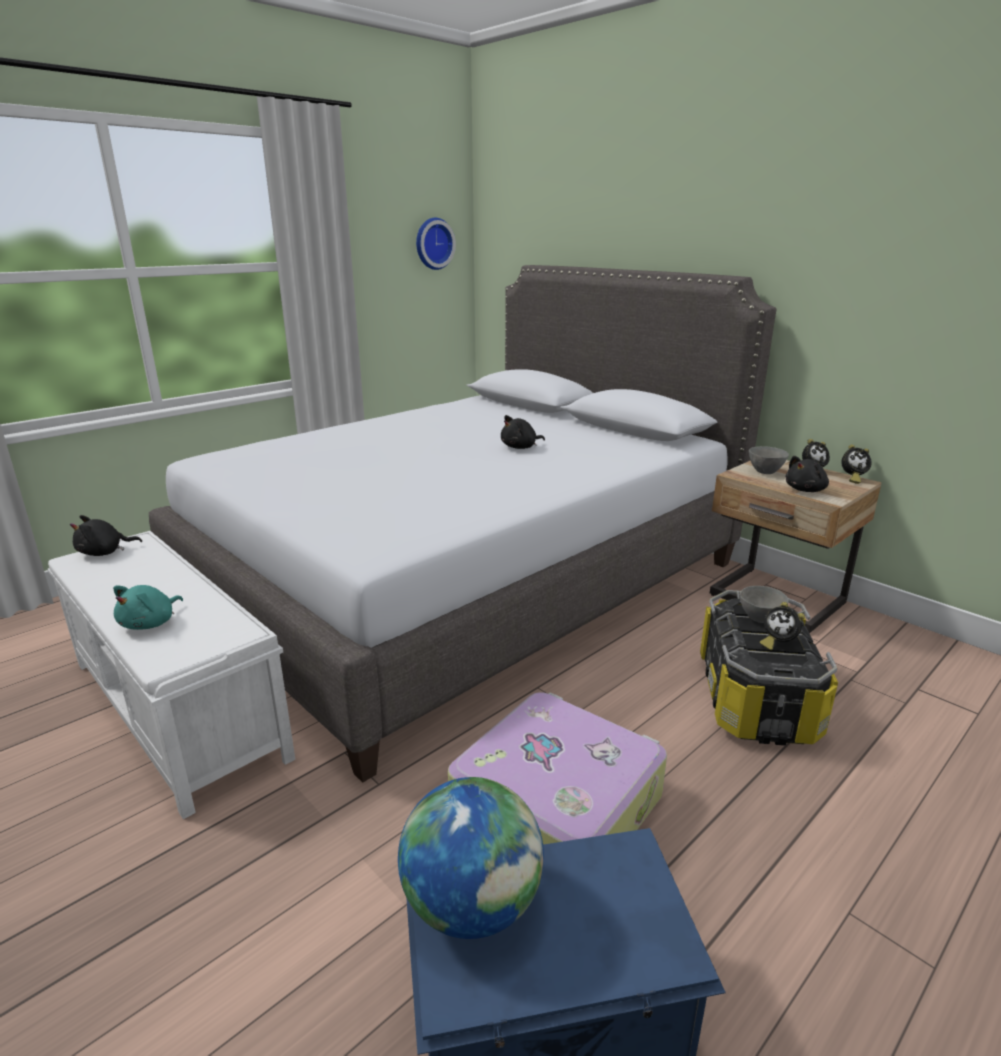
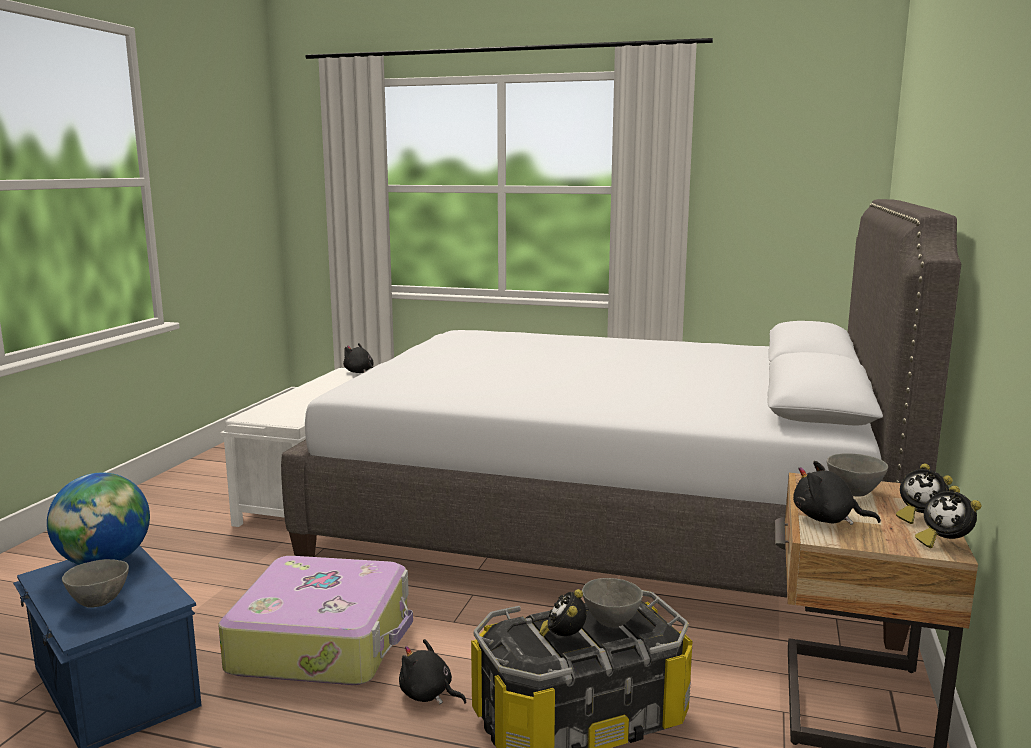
camera: 60 degrees right, 10 degrees down
turquoise plush toy [113,585,183,630] -> none
wall clock [416,218,456,270] -> none
black plush toy [501,415,545,449] -> black plush toy moved to [399,639,467,704]
none -> grey bowl [62,559,129,608]

